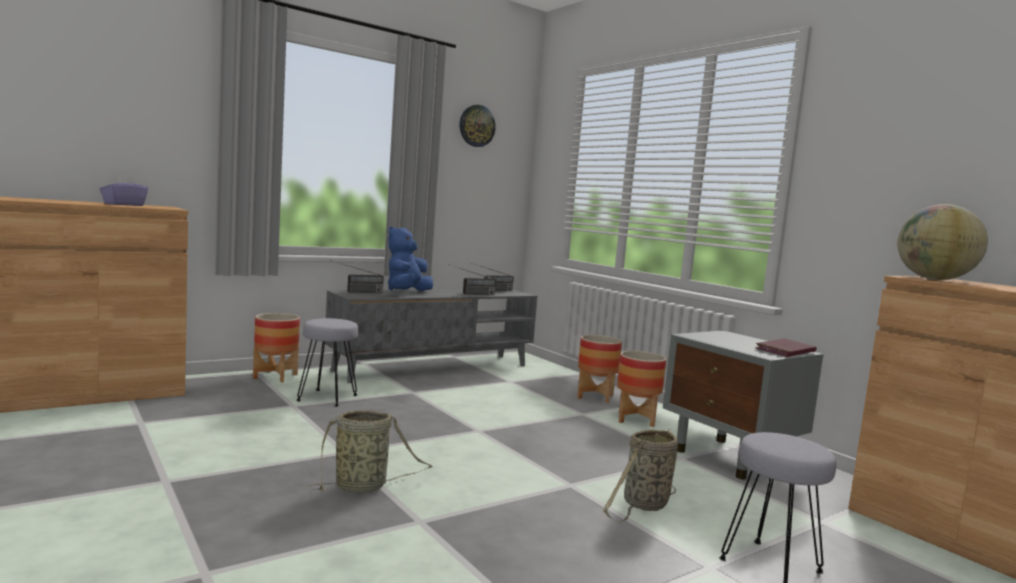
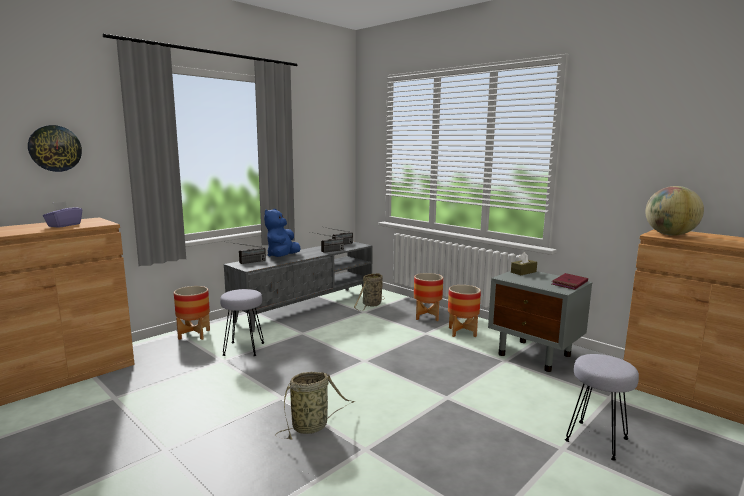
camera: 10 degrees left, 5 degrees up
wall clock [460,105,495,147] -> wall clock moved to [28,125,82,172]
basket [603,429,678,522] -> basket moved to [354,273,385,311]
none -> brown tissue box [511,252,537,275]

